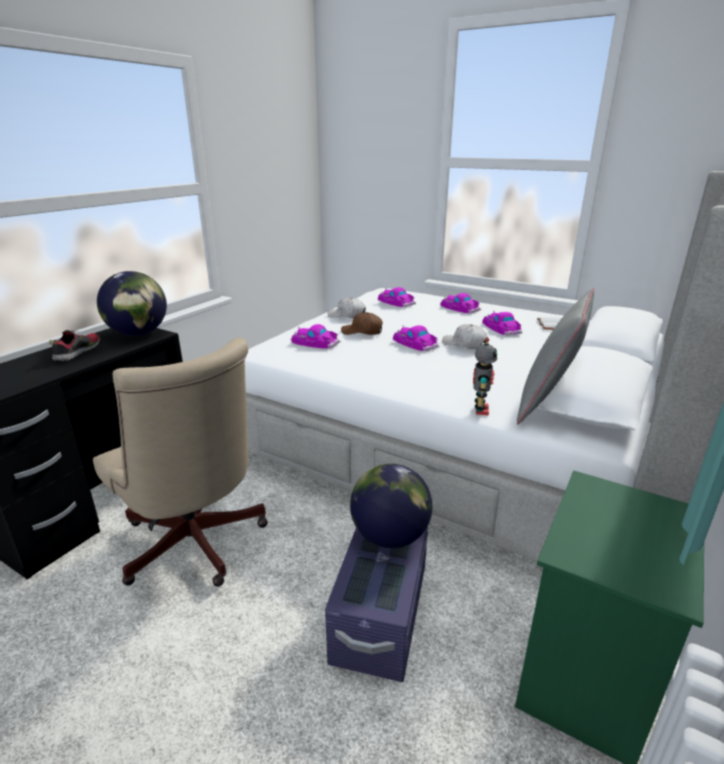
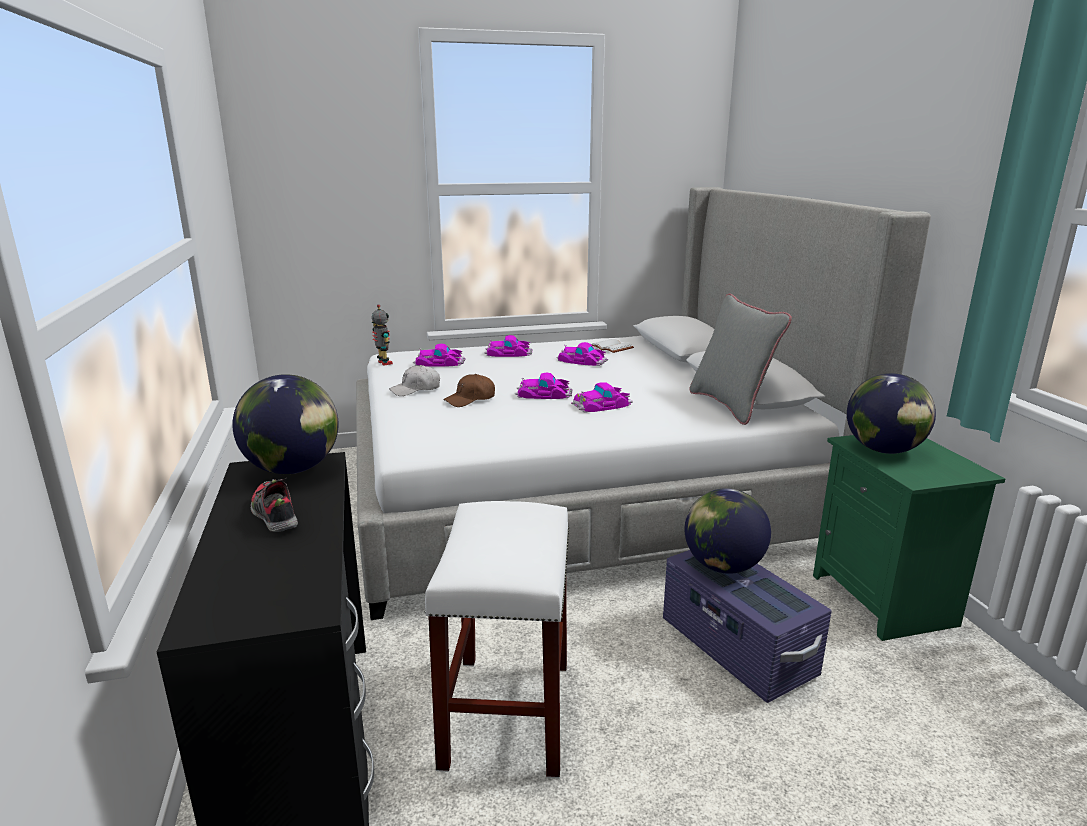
camera: 45 degrees left, 5 degrees down
beige office chair [93,337,268,587] -> white stool [425,501,569,778]
toy car [290,324,341,349] -> toy car moved to [571,382,633,412]
white cap [442,324,488,349] -> none
toy robot [473,338,497,416] -> toy robot moved to [372,304,393,366]
none -> globe [847,373,936,454]

